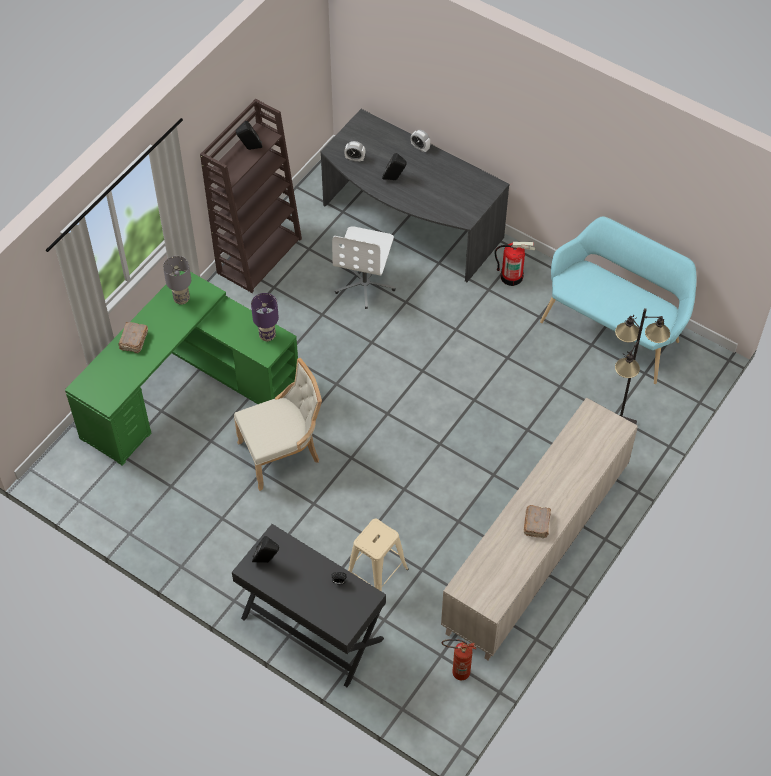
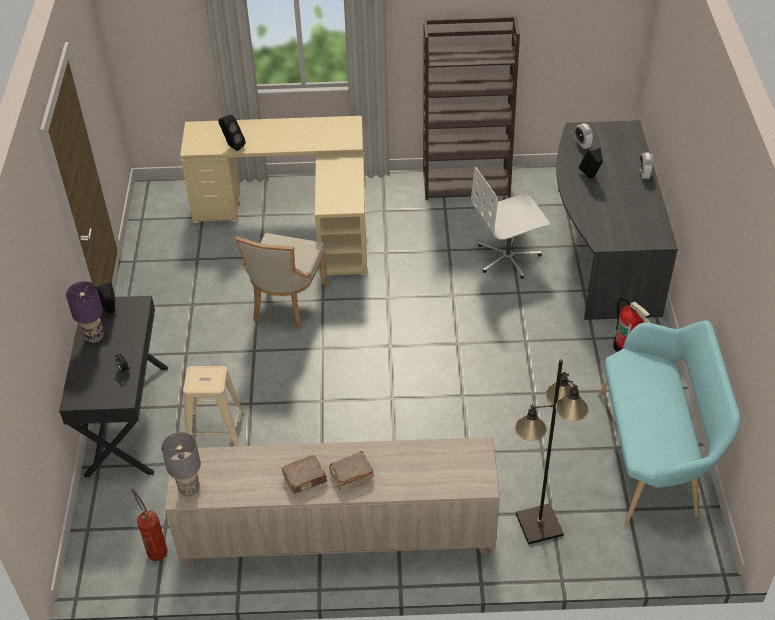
camera: 55 degrees right, 10 degrees down
green desk [65,271,298,466] -> beige desk [180,116,367,275]
brown book [119,322,148,353] -> brown book moved to [329,451,374,490]
grey table lamp [163,256,191,305] -> grey table lamp moved to [161,432,201,496]
beige chair [234,358,322,491] -> beige chair turned 75 degrees clockwise [235,233,329,330]
black speaker [236,121,263,150] -> black speaker moved to [218,115,246,151]
purple table lamp [251,293,279,341] -> purple table lamp moved to [66,281,104,343]

